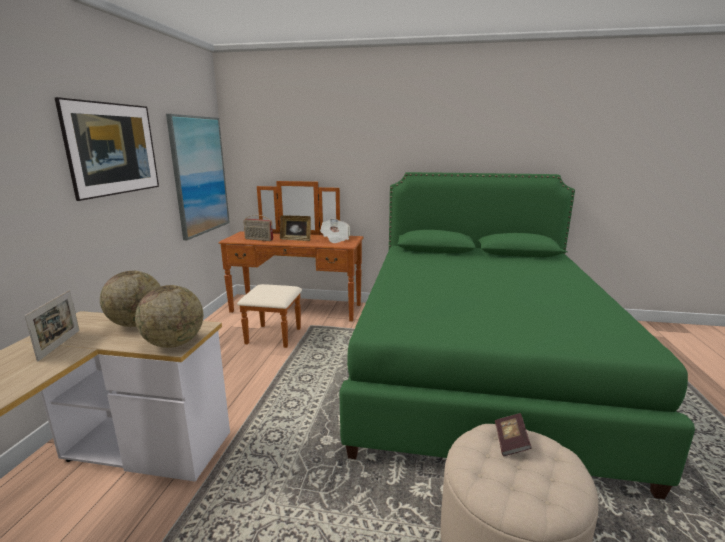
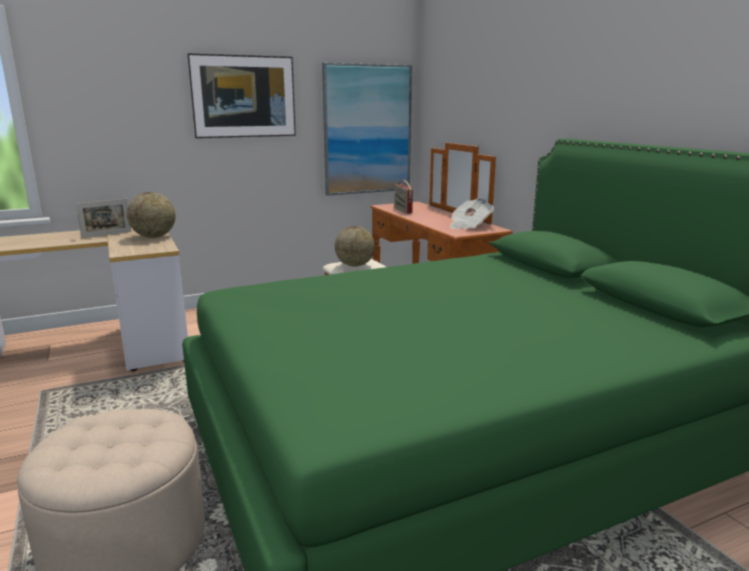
camera: 55 degrees right, 0 degrees up
globe [135,285,203,348] -> globe moved to [335,226,375,267]
picture frame [280,215,311,241] -> none
book [495,413,532,456] -> none

